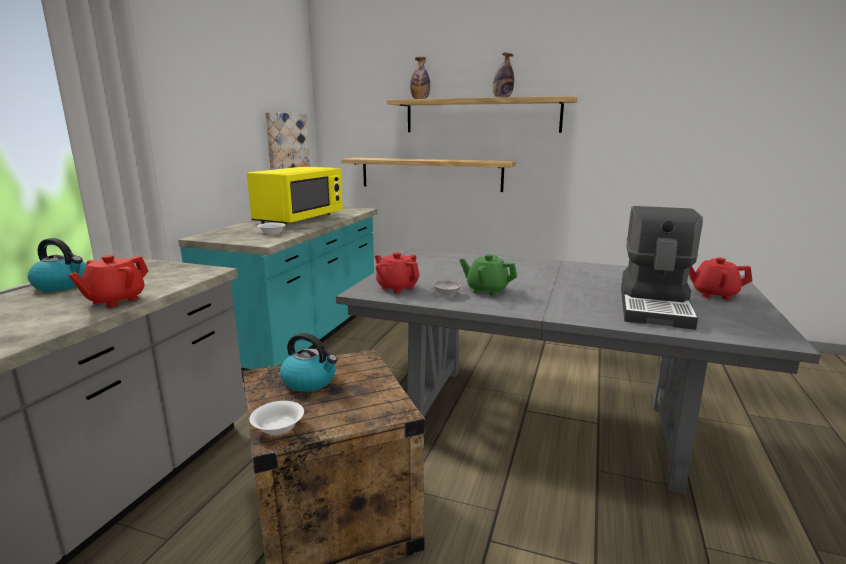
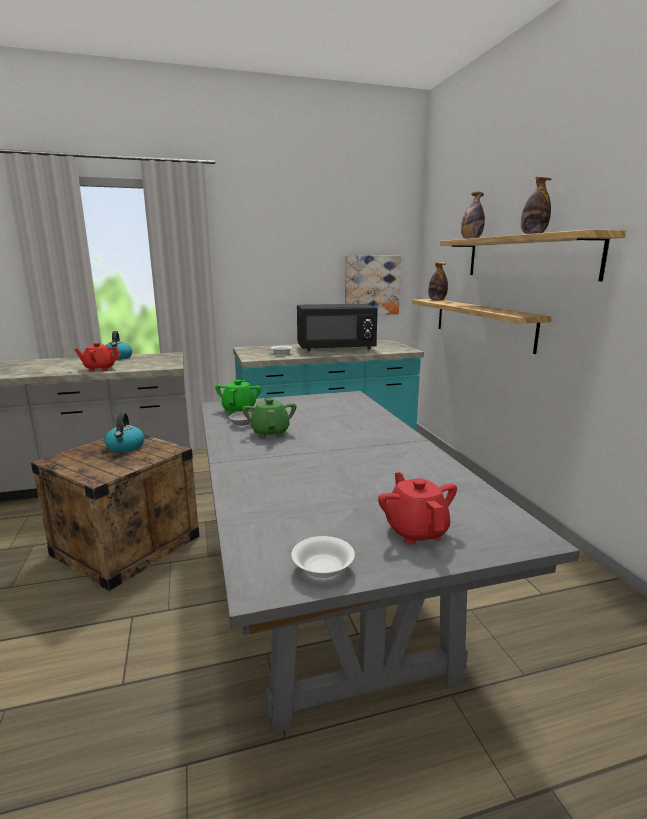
camera: 55 degrees right, 0 degrees up
yellow microwave [247,167,343,226] -> black microwave [297,304,378,351]
white bowl [249,401,304,435] -> white bowl moved to [291,536,355,578]
red teapot [375,252,420,293] -> green teapot [215,380,261,413]
coffee machine [621,206,703,330] -> none
none -> bottle [428,262,448,301]

